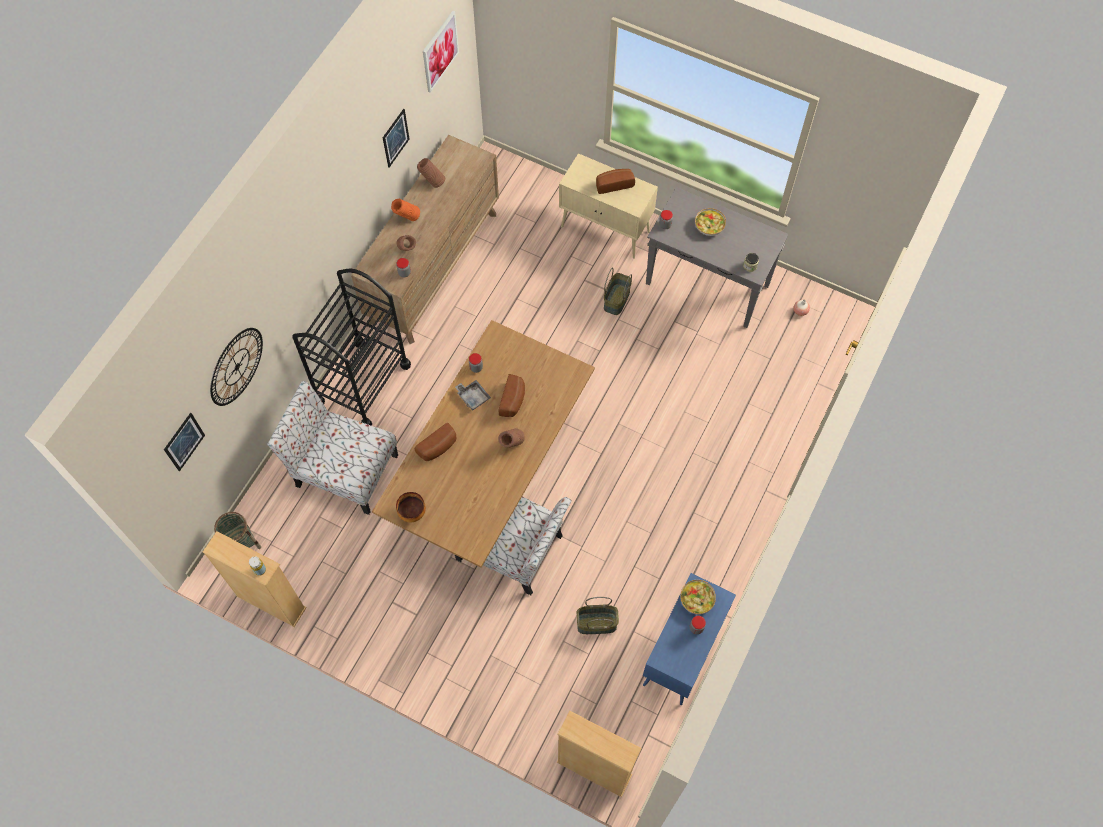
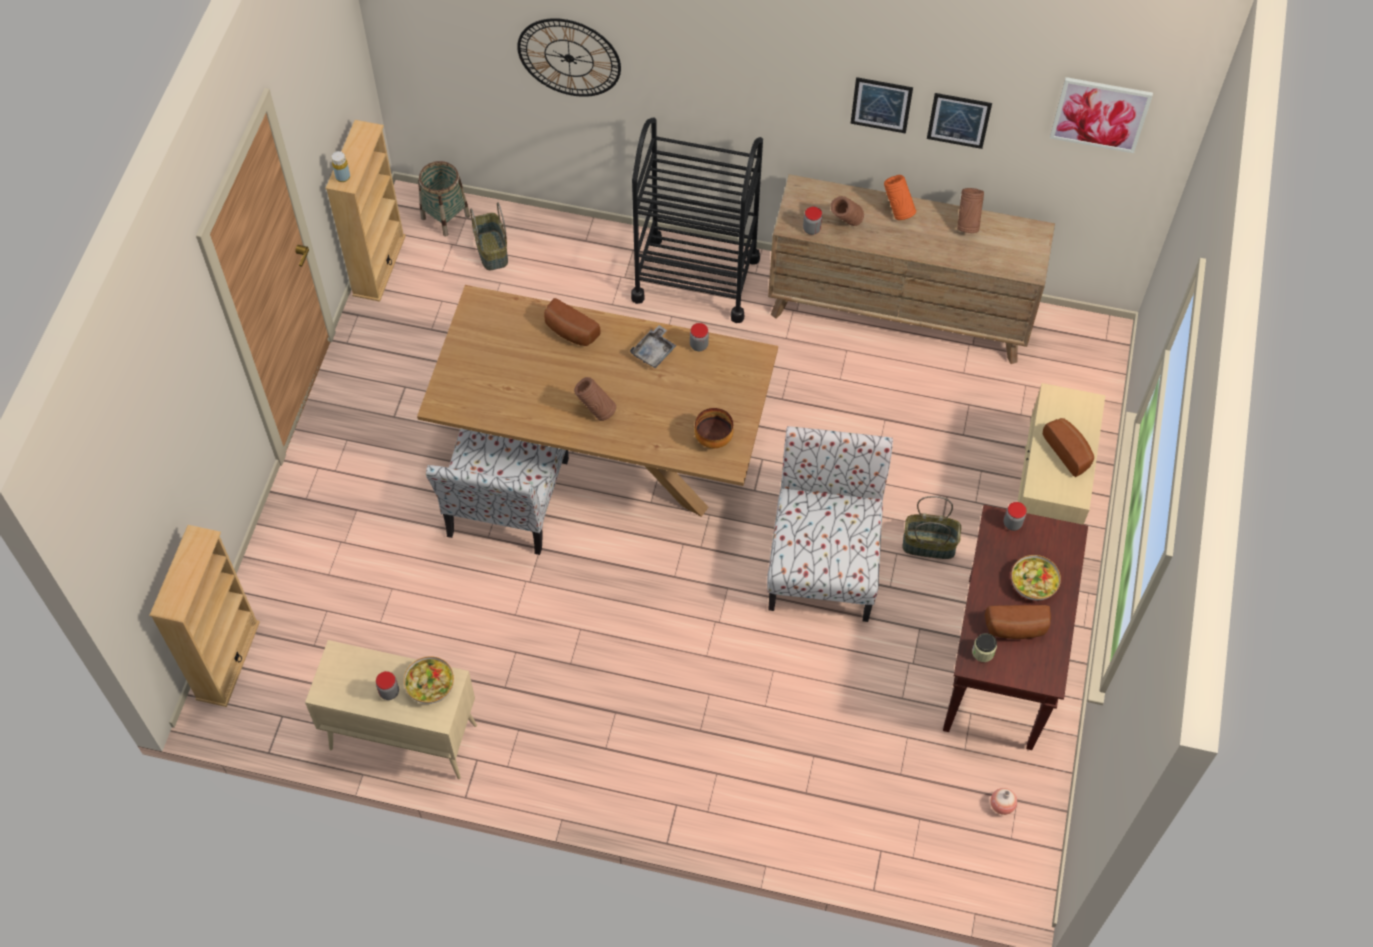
camera: 75 degrees right, 5 degrees down
picture [164,413,205,471] -> picture moved to [851,77,913,134]
chair [267,381,398,515] -> chair moved to [767,426,893,622]
bowl [396,492,426,523] -> bowl moved to [694,408,733,448]
bread [499,374,525,417] -> bread moved to [985,605,1051,639]
basket [577,597,619,634] -> basket moved to [470,202,508,270]
blue cabinet [643,573,736,705] -> beige cabinet [305,640,477,779]
grey console table [646,187,789,328] -> brown console table [943,505,1088,750]

